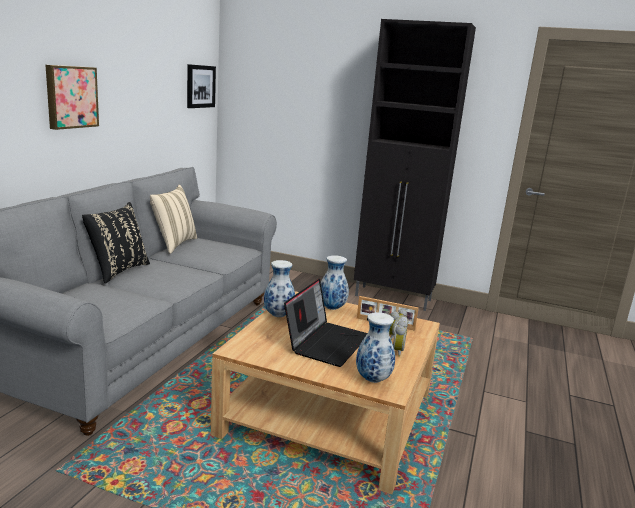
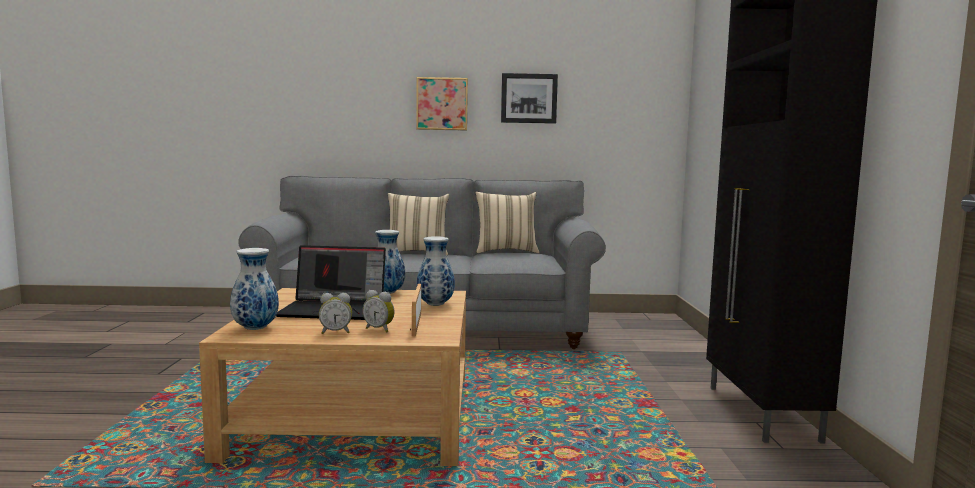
camera: 70 degrees right, 10 degrees down
black pillow [82,202,150,284] -> beige pillow [388,193,449,255]
picture [187,64,216,108] -> picture moved to [501,73,558,124]

